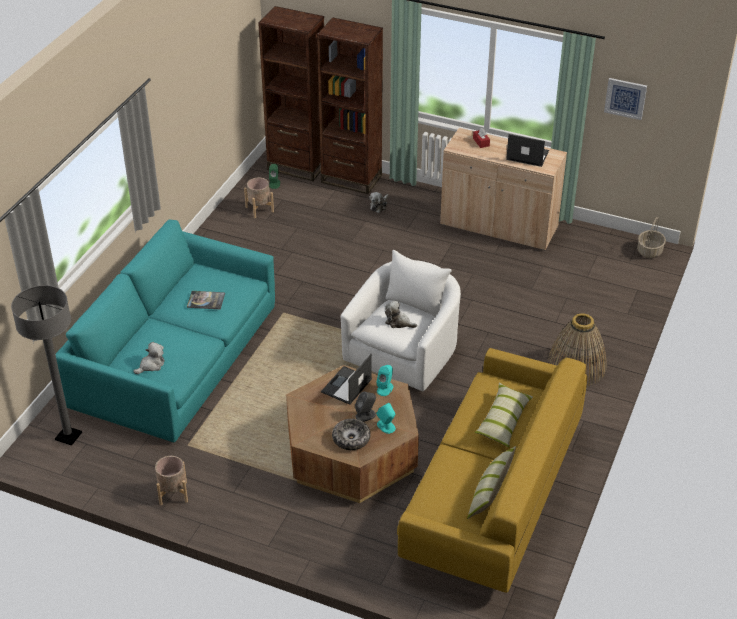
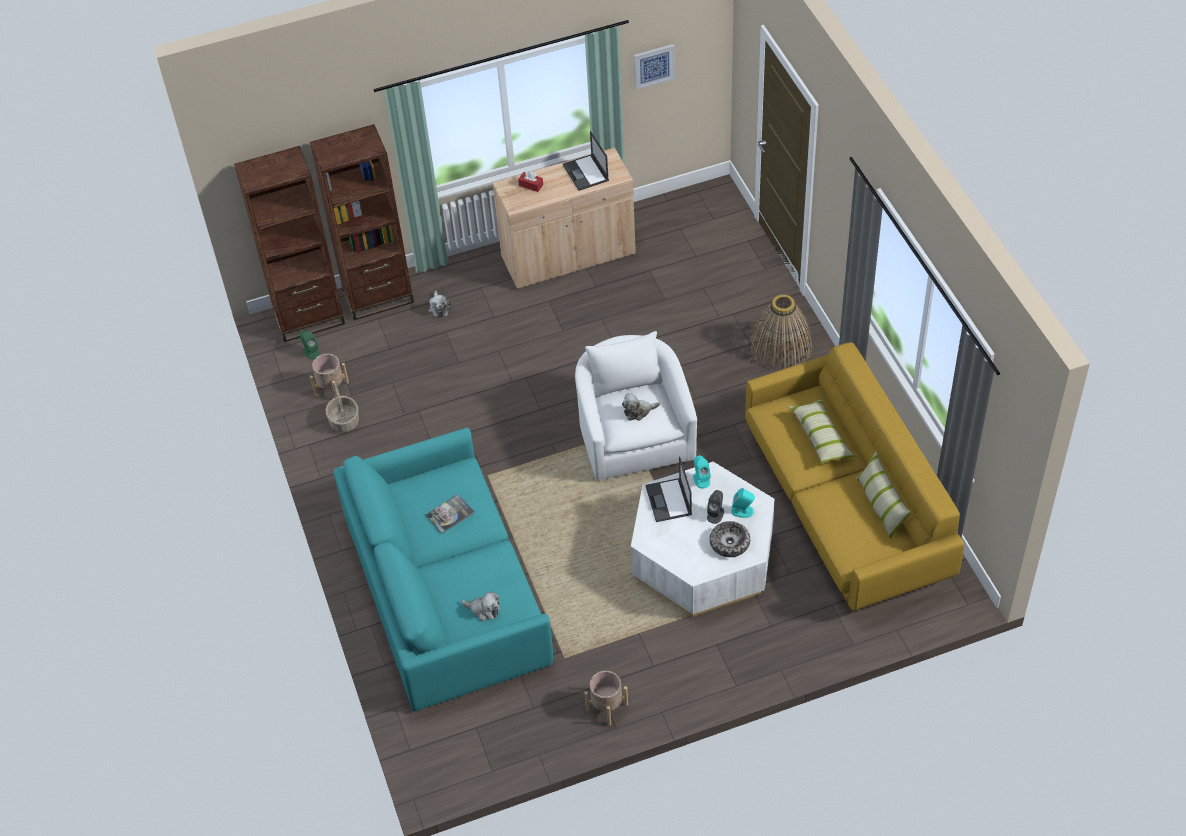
camera: 40 degrees left, 10 degrees up
grey floor lamp [11,285,82,446] -> none
plush toy [133,342,165,374] -> plush toy turned 105 degrees clockwise [461,591,500,621]
brown coffee table [286,365,419,503] -> white coffee table [631,462,775,617]
laptop [506,134,549,167] -> laptop turned 90 degrees counterclockwise [563,131,609,191]
basket [637,217,666,258] -> basket moved to [326,385,359,432]

